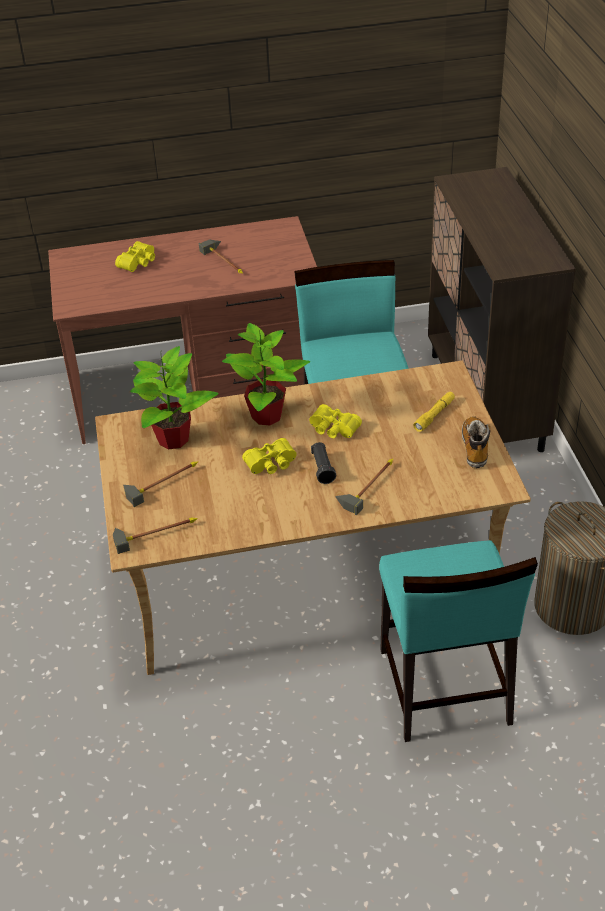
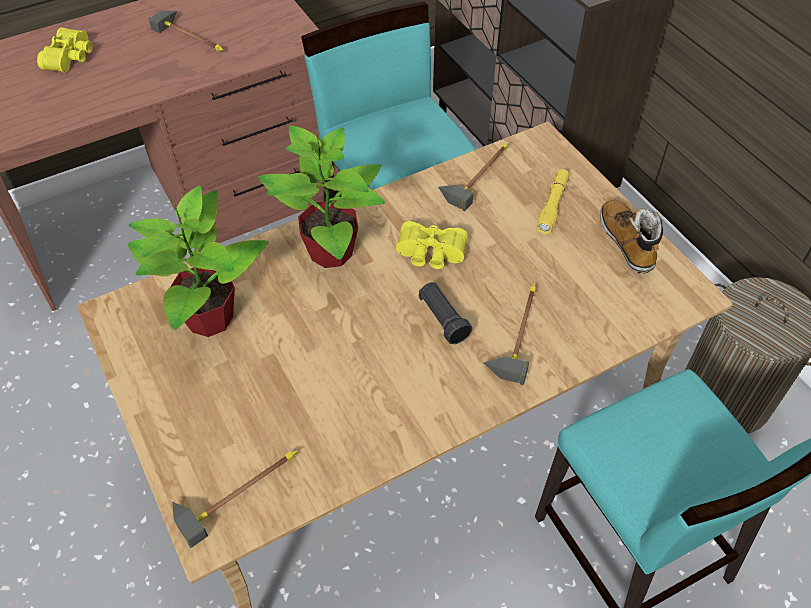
camera: 20 degrees left, 10 degrees up
hammer [123,462,198,507] -> hammer moved to [438,142,509,212]
yellow binoculars [242,438,297,474] -> none

